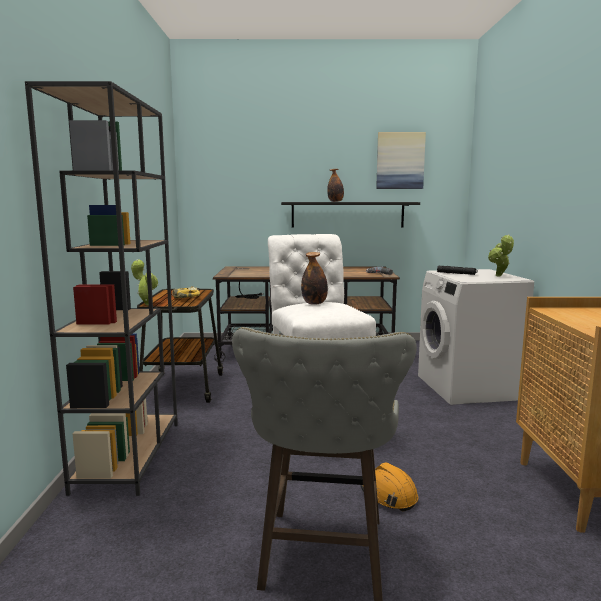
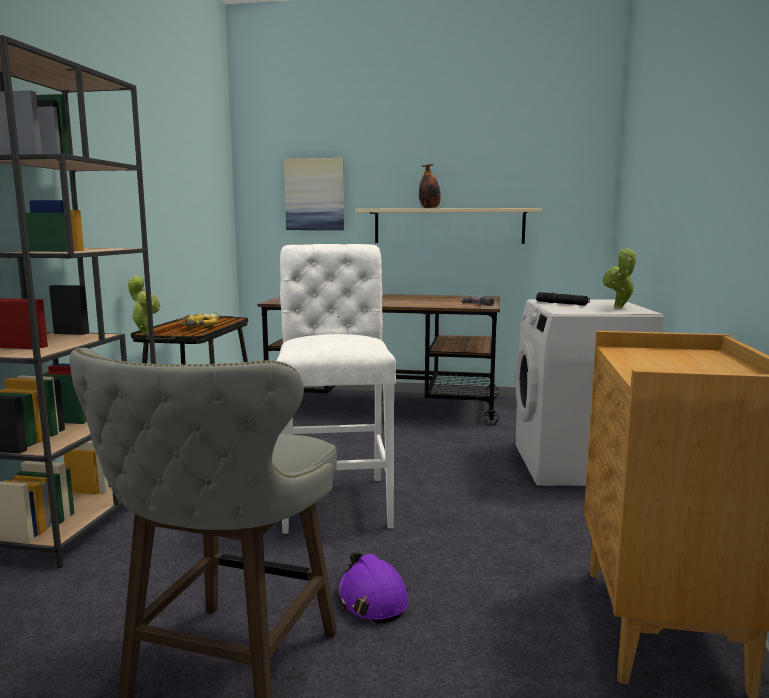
camera: 10 degrees right, 0 degrees up
black shelf [281,202,420,228] -> beige shelf [355,208,542,244]
bottle [301,252,328,305] -> none
orange hard hat [361,462,418,511] -> purple hard hat [337,552,409,624]
picture [376,132,426,189] -> picture moved to [284,158,344,230]

